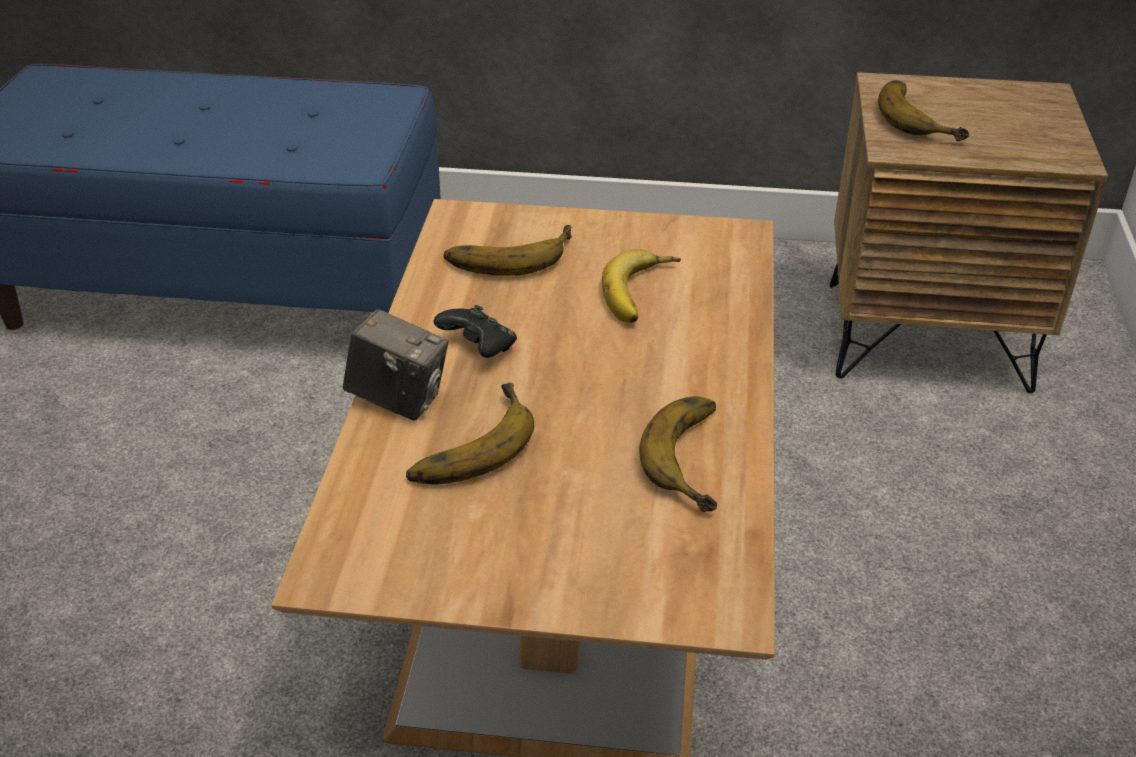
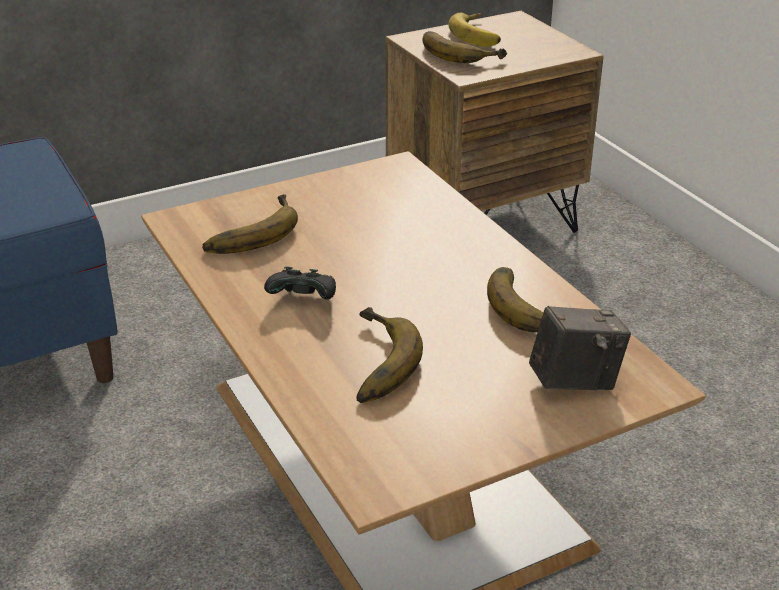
camera: 35 degrees left, 5 degrees down
camera [343,309,448,421] -> camera moved to [529,306,631,390]
banana [602,249,681,323] -> banana moved to [448,13,501,47]

